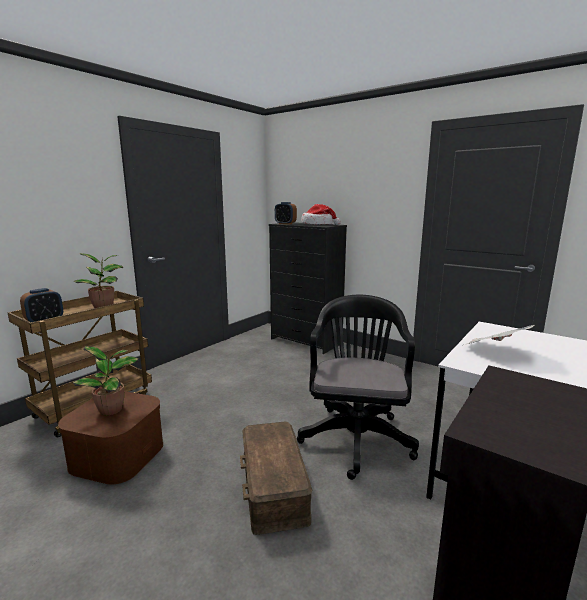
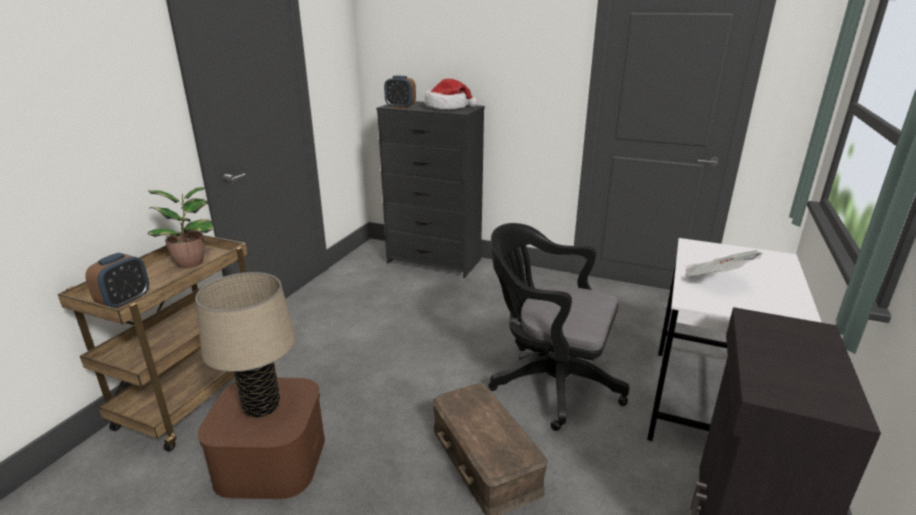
camera: 15 degrees left, 10 degrees up
potted plant [73,346,138,415] -> beige table lamp [195,272,296,418]
black office chair [297,295,419,480] -> black office chair turned 60 degrees counterclockwise [488,223,629,431]

